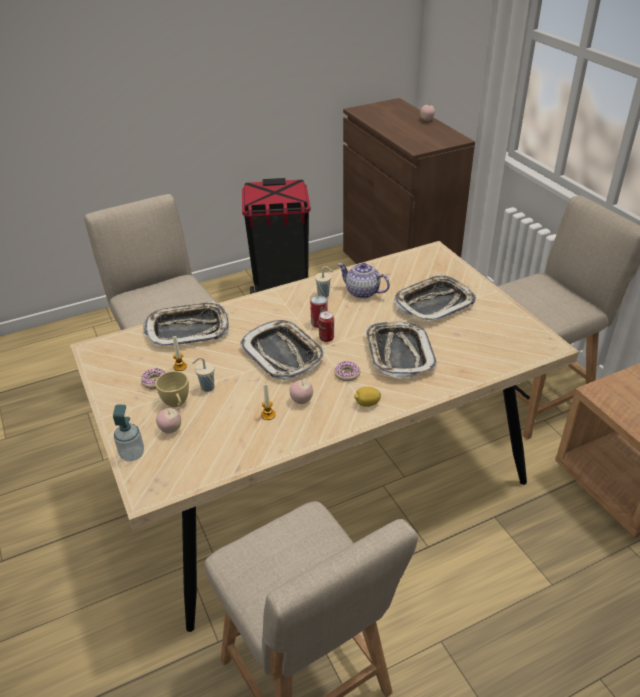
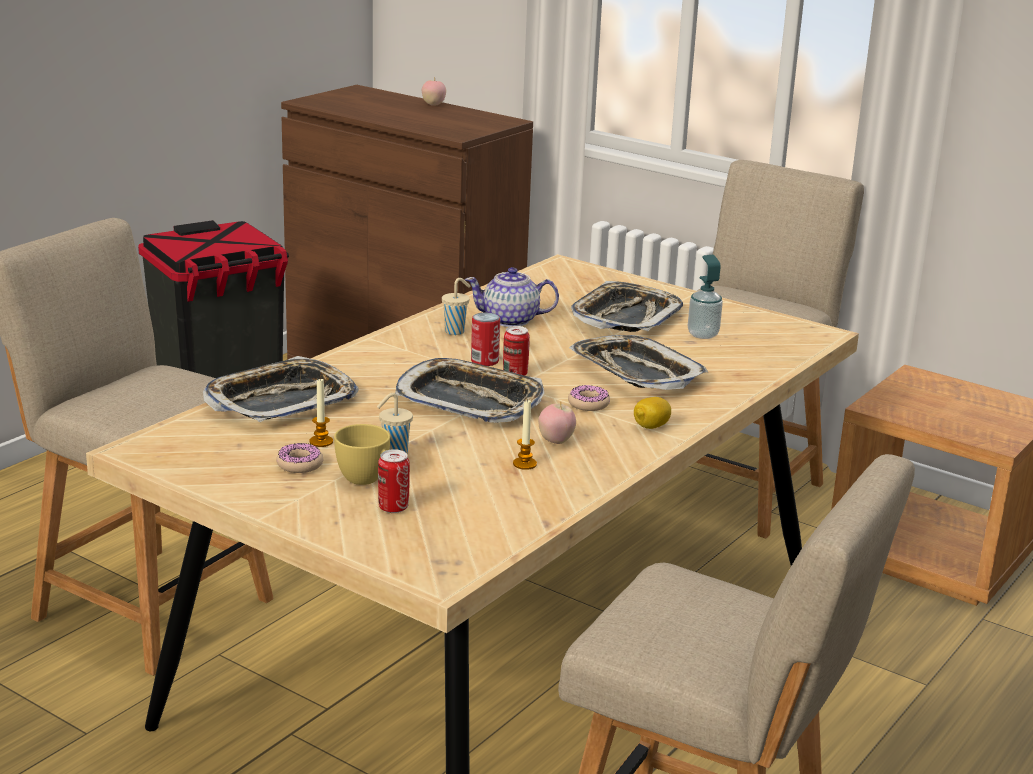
camera: 30 degrees left, 15 degrees down
soap dispenser [113,404,144,462] -> soap dispenser moved to [688,255,723,339]
apple [156,408,181,433] -> can [378,449,410,513]

